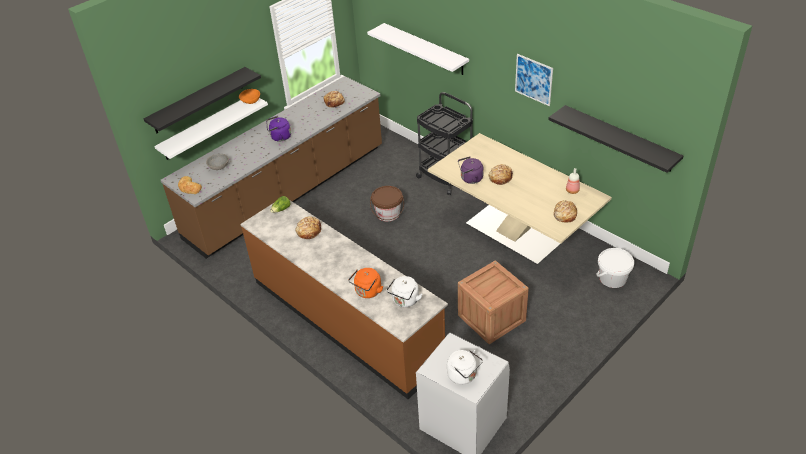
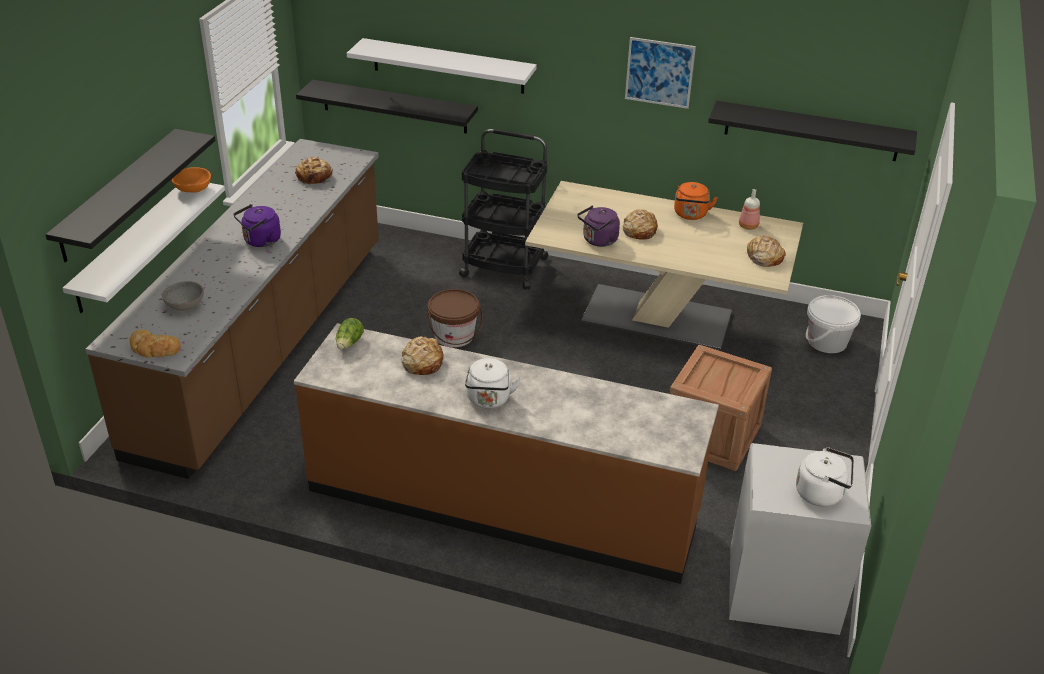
camera: 30 degrees left, 5 degrees down
orange kettle [348,268,383,298] -> orange kettle moved to [674,182,718,220]
white kettle [387,276,422,307] -> white kettle moved to [465,358,521,409]
none -> black shelf [296,80,478,134]

